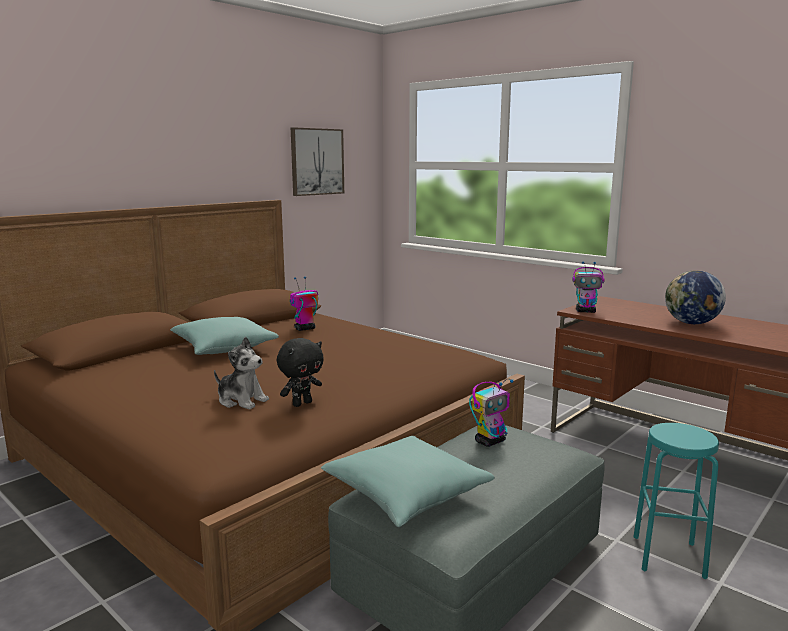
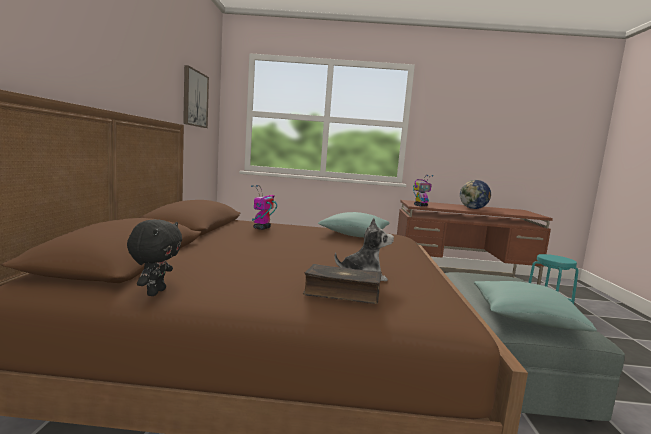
camera: 40 degrees left, 5 degrees down
turquoise pillow [170,317,279,355] -> turquoise pillow moved to [318,212,390,237]
black plush toy [277,338,324,407] -> black plush toy moved to [127,219,182,296]
toy robot [469,379,514,447] -> none
none -> book [303,264,382,304]

